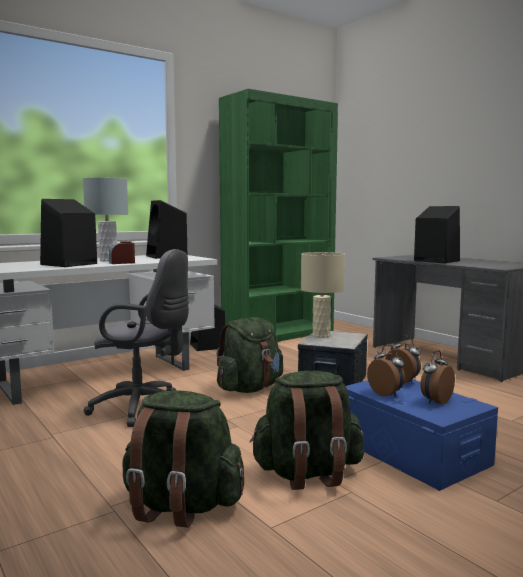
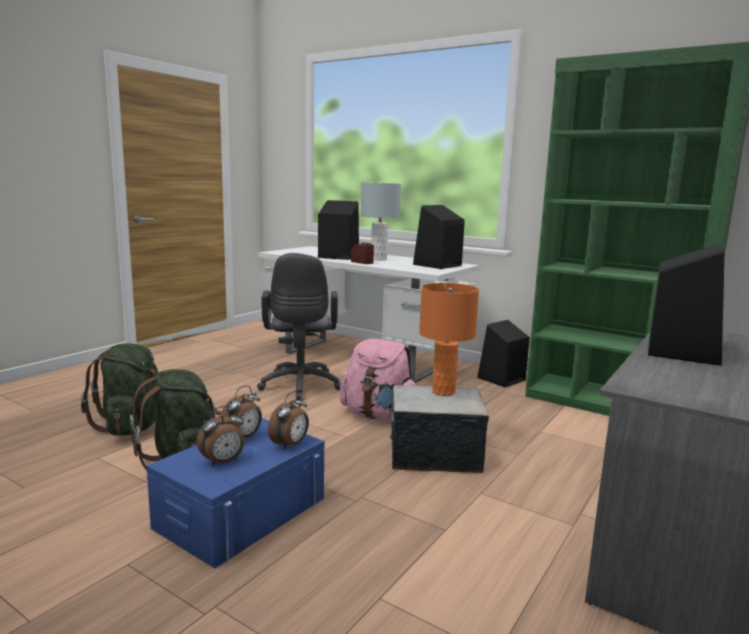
camera: 70 degrees right, 5 degrees up
green backpack [216,317,283,393] -> pink backpack [339,339,416,421]
beige table lamp [301,252,345,338] -> orange table lamp [419,283,479,396]
alarm clock [420,350,455,405] -> alarm clock turned 120 degrees clockwise [197,406,244,466]

